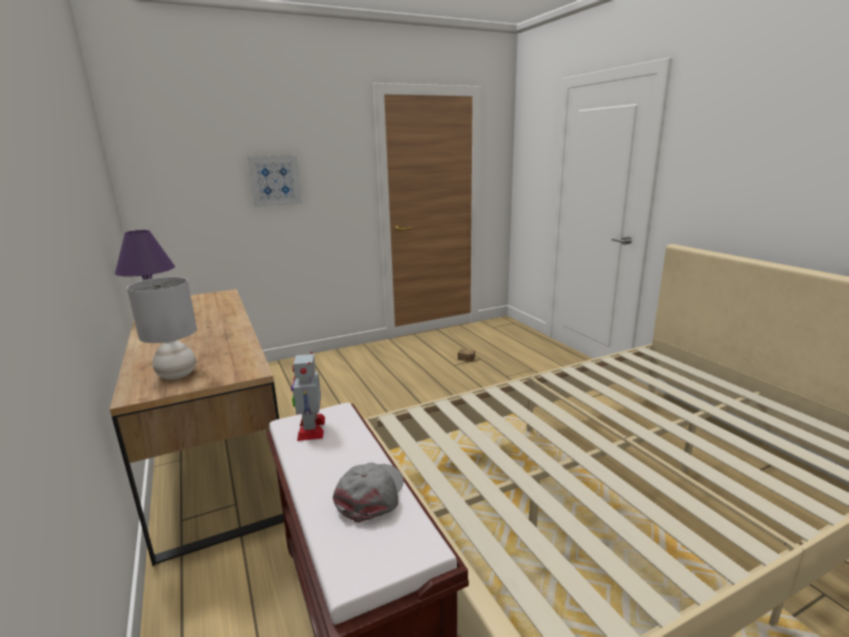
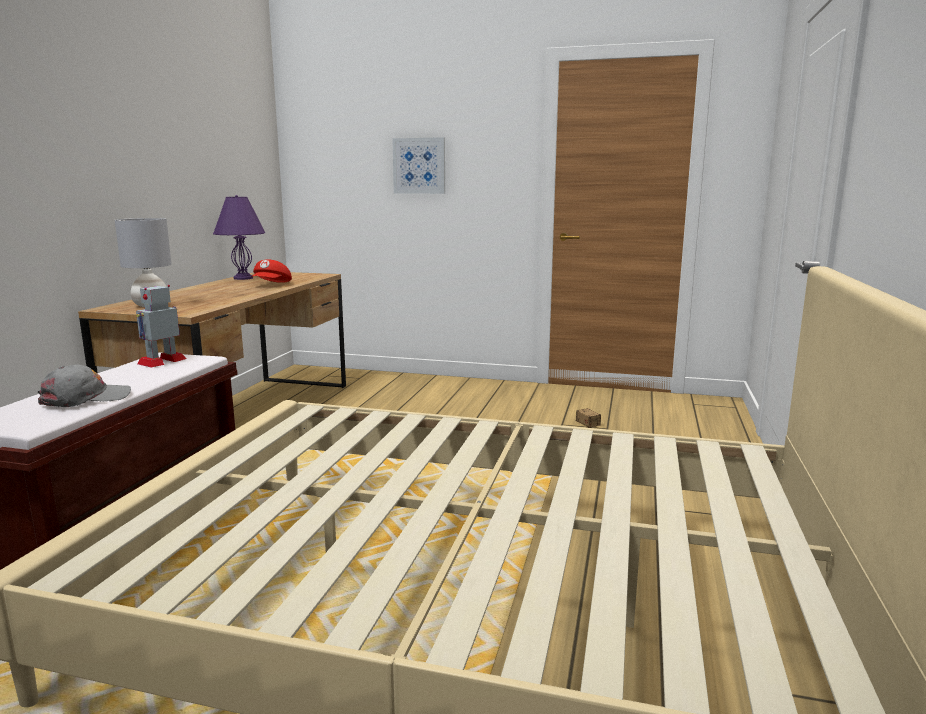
camera: 40 degrees right, 5 degrees down
none -> red cap [251,259,292,283]

